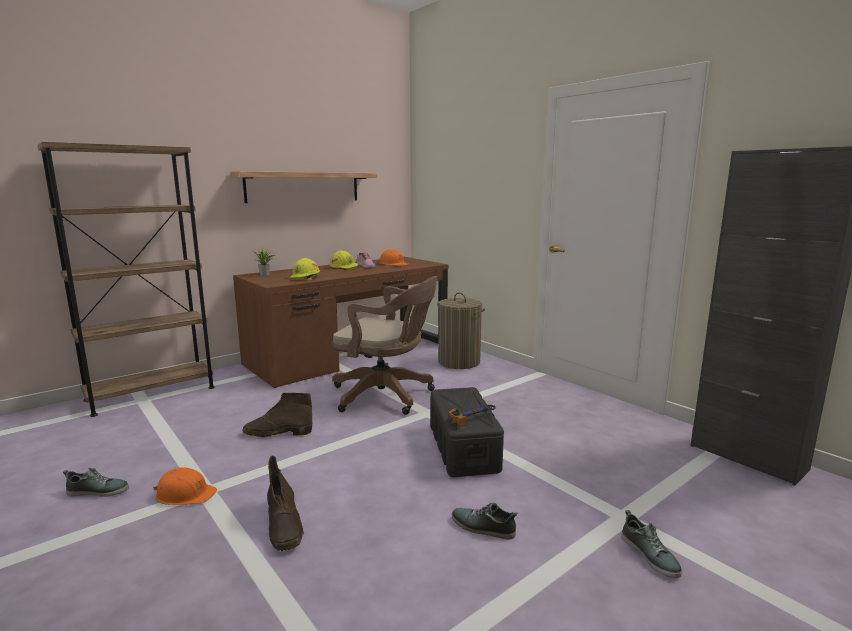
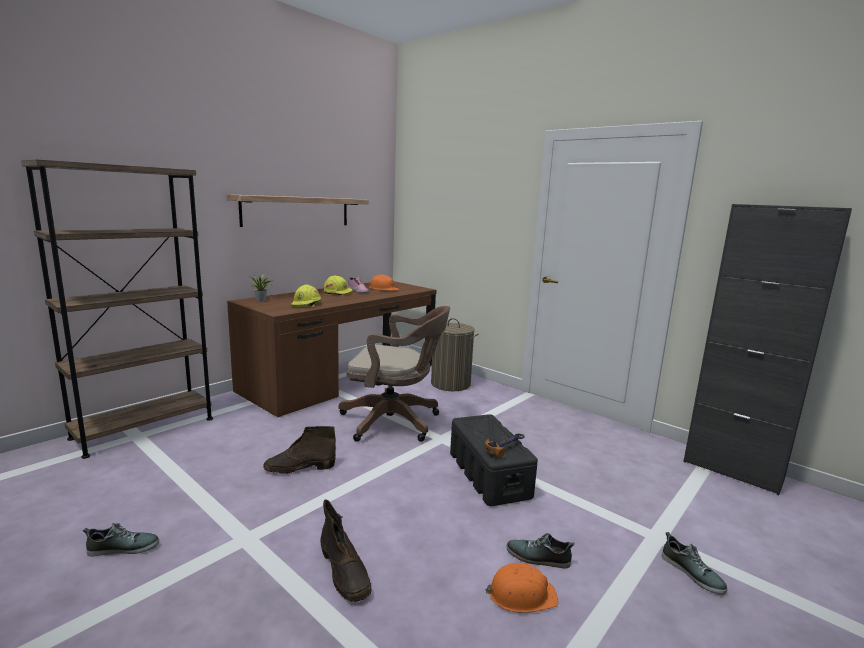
camera: 10 degrees left, 0 degrees up
orange hard hat [153,467,217,505] -> orange hard hat moved to [486,563,559,613]

